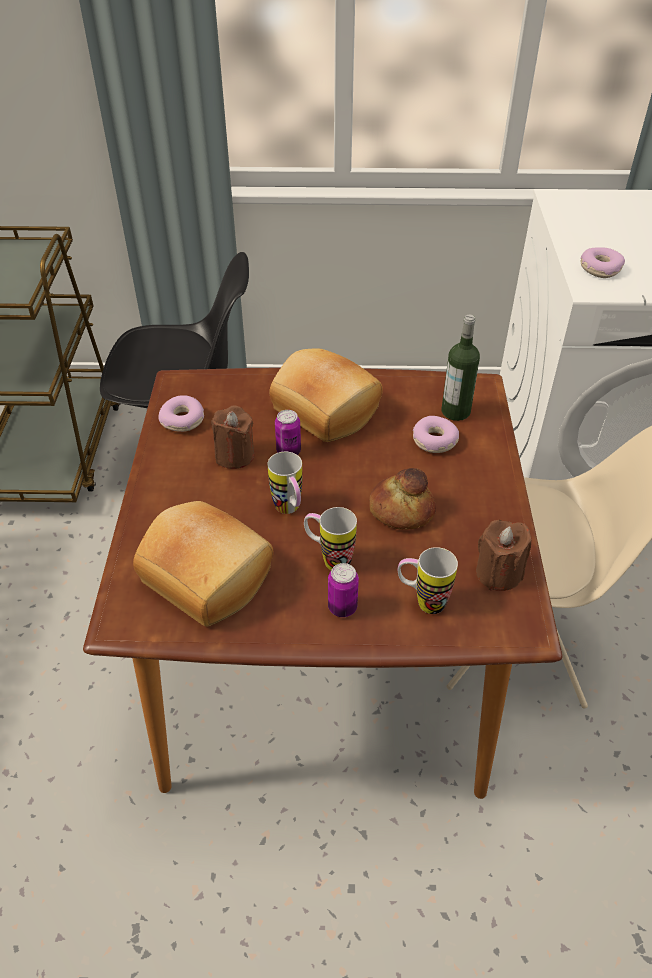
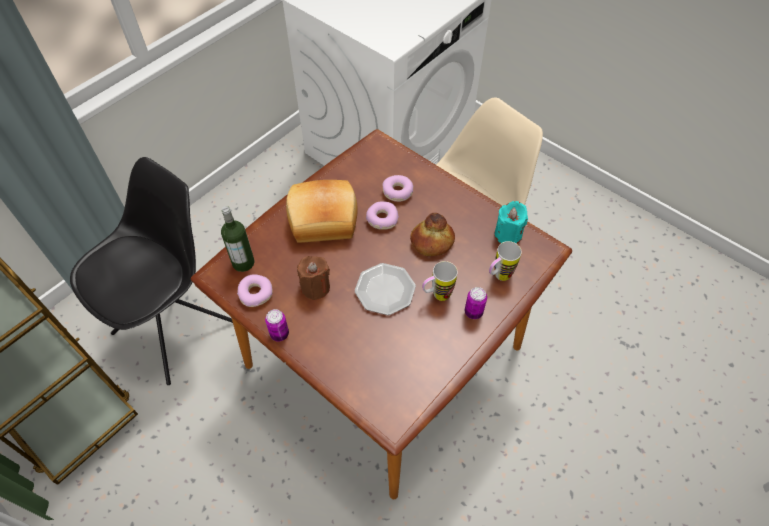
camera: 50 degrees left, 10 degrees up
bread [133,501,274,627] -> none
mug [267,452,302,514] -> plate [355,263,416,315]
can [275,410,301,455] -> can moved to [265,309,289,342]
bottle [442,315,480,421] -> bottle moved to [221,206,254,272]
brown candle [476,520,531,591] -> turquoise candle [495,201,528,244]
donut [580,247,625,278] -> donut moved to [366,201,399,230]

